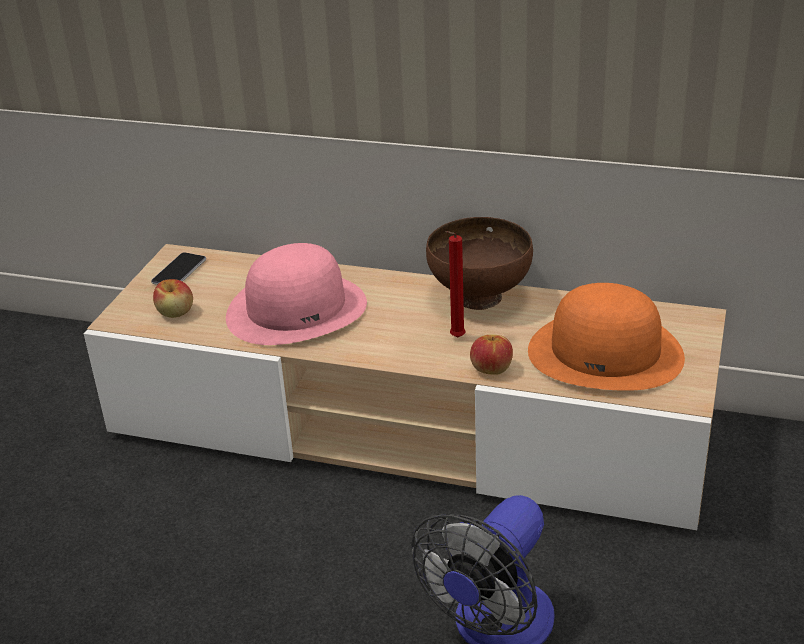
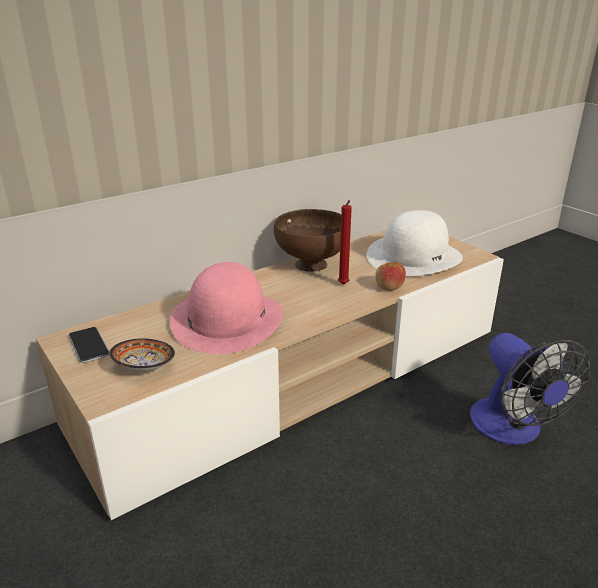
camera: 55 degrees left, 5 degrees down
apple [153,279,193,318] -> bowl [110,338,175,372]
orange hat [528,283,685,391] -> white hat [367,210,463,276]

